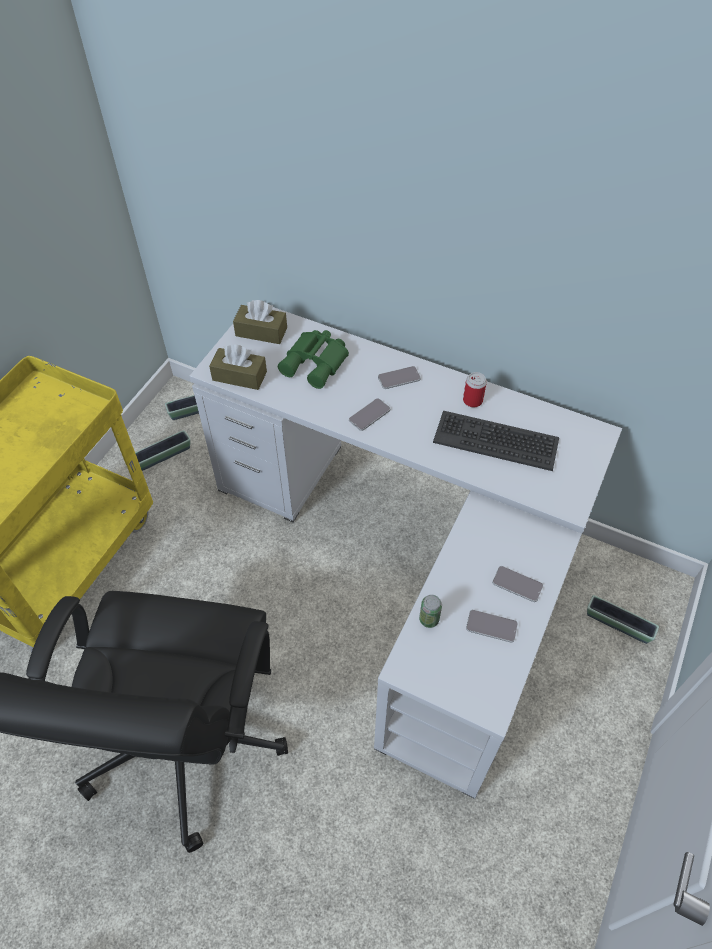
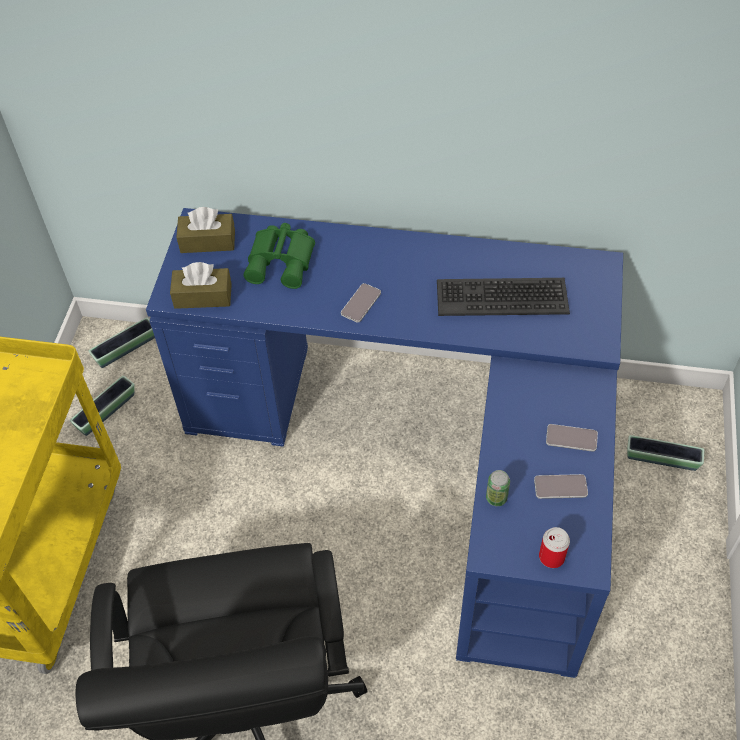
camera: 15 degrees left, 0 degrees up
white desk [190,300,622,799] -> blue desk [146,208,623,678]
phone [378,366,421,389] -> none
can [463,372,487,407] -> can moved to [539,527,570,568]

